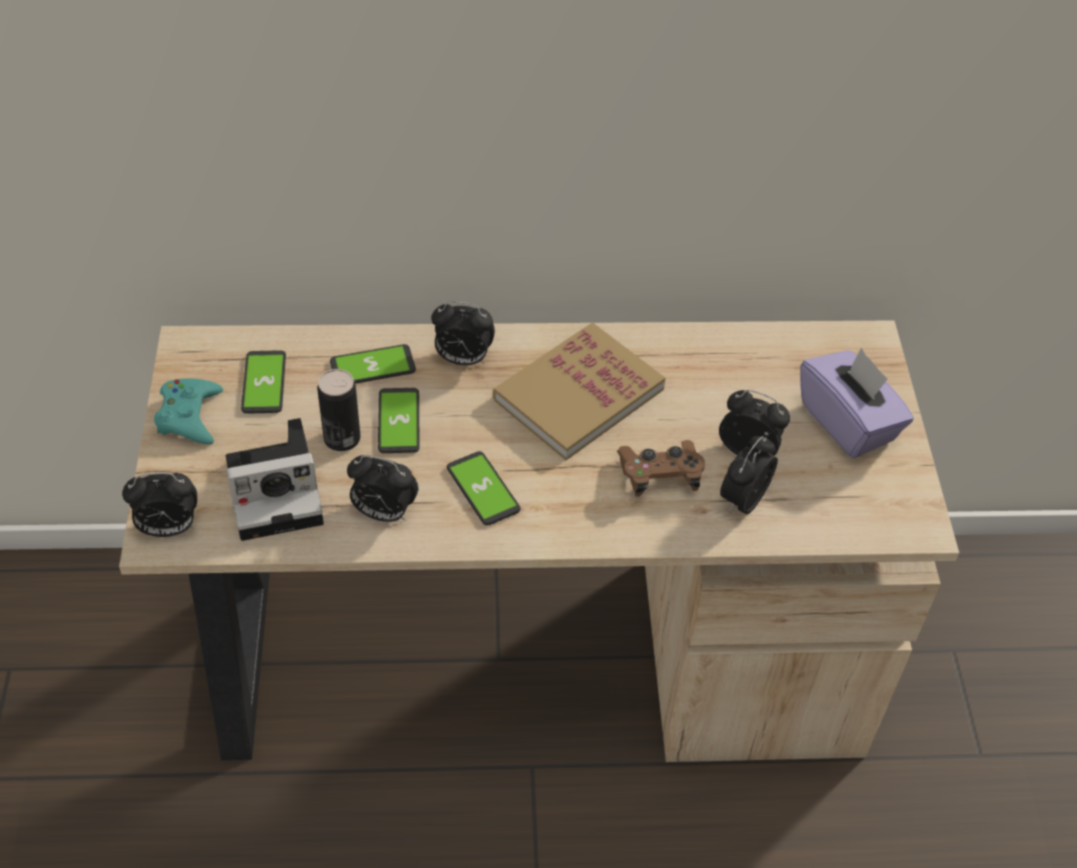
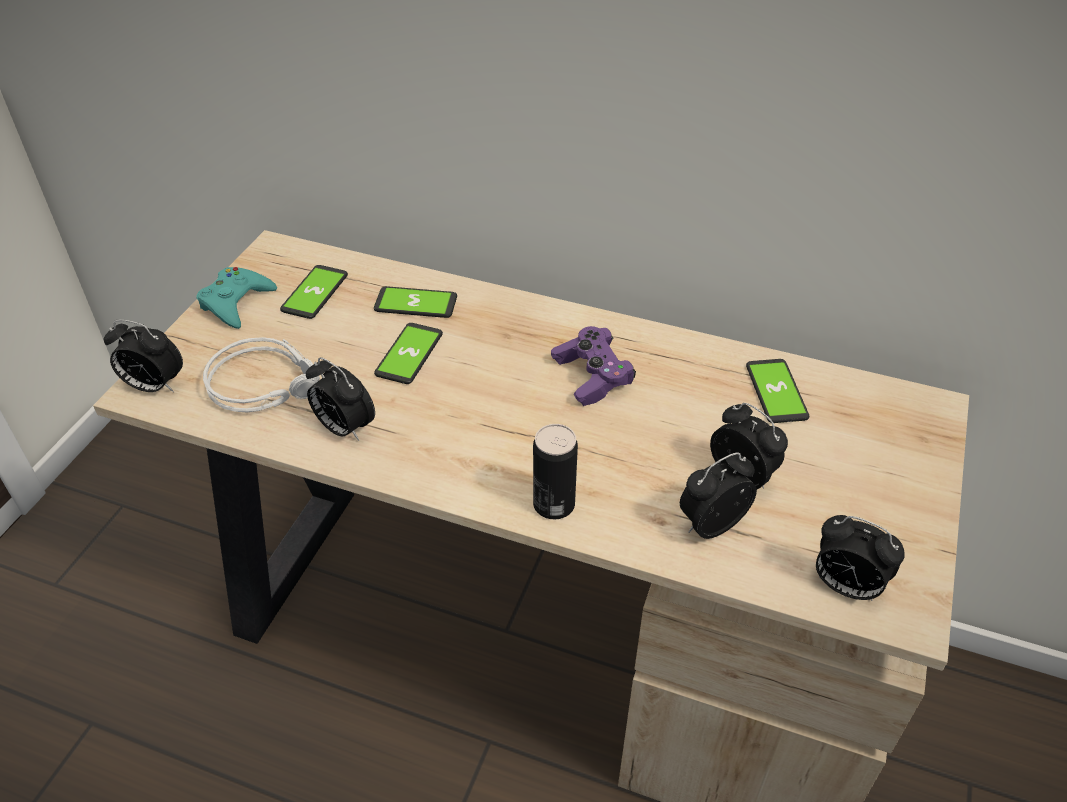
camera: 25 degrees right, 5 degrees down
camera [226,418,324,541] -> grey headphones [203,337,320,412]
can [317,369,361,451] -> can moved to [533,424,578,519]
alarm clock [431,302,495,365] -> alarm clock moved to [816,515,905,601]
phone [447,451,521,526] -> phone moved to [746,359,809,423]
book [493,323,665,460] -> purple game controller [551,326,636,406]
brown game controller [617,440,705,497] -> none
purple tissue box [800,347,914,458] -> none

